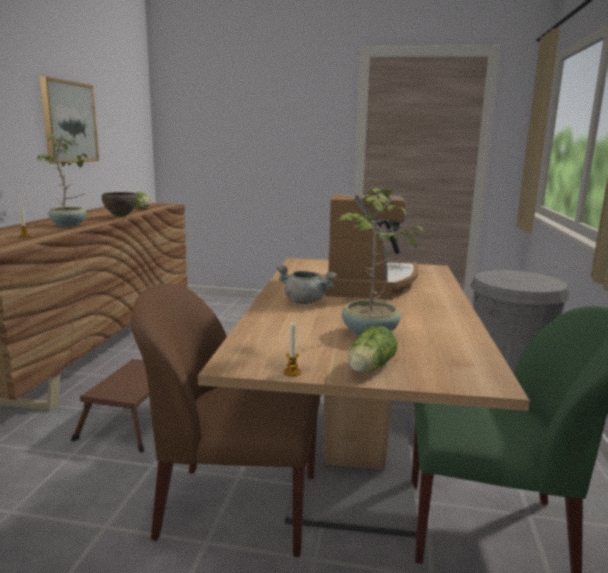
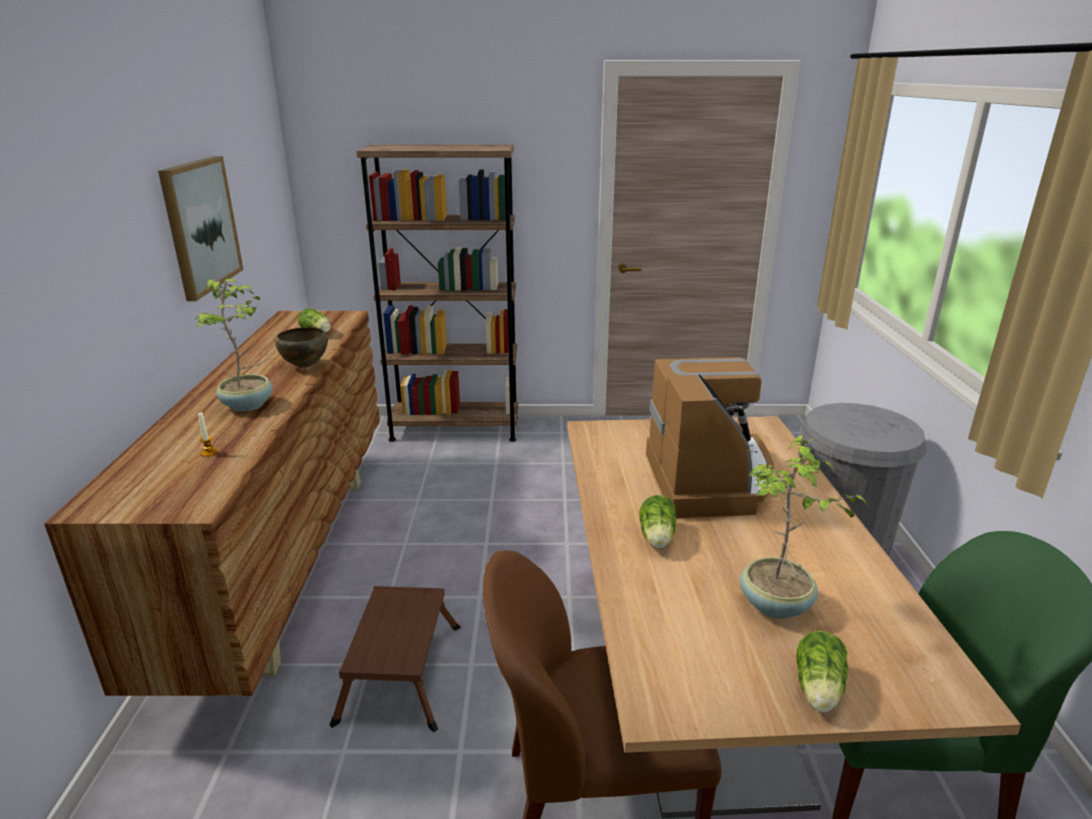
camera: 10 degrees left, 10 degrees up
grey cooking pot [277,265,337,304] -> lettuce [639,495,676,549]
candle [283,322,301,376] -> none
none -> brown bookcase [357,145,518,442]

